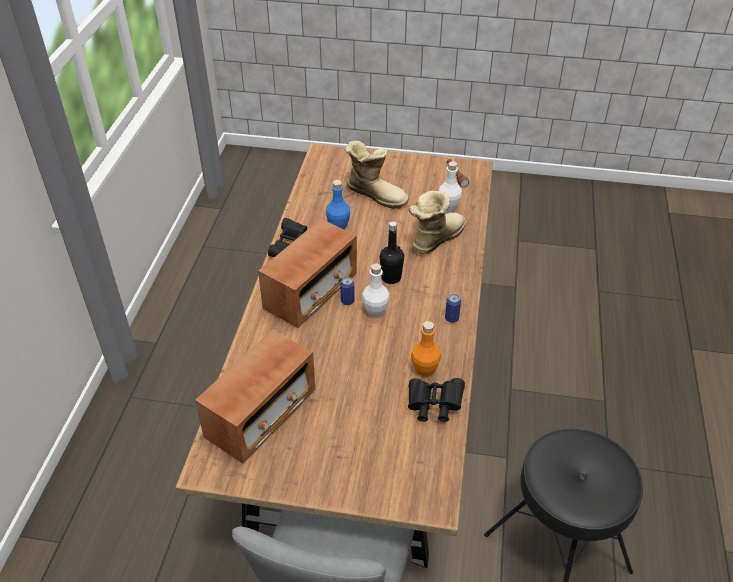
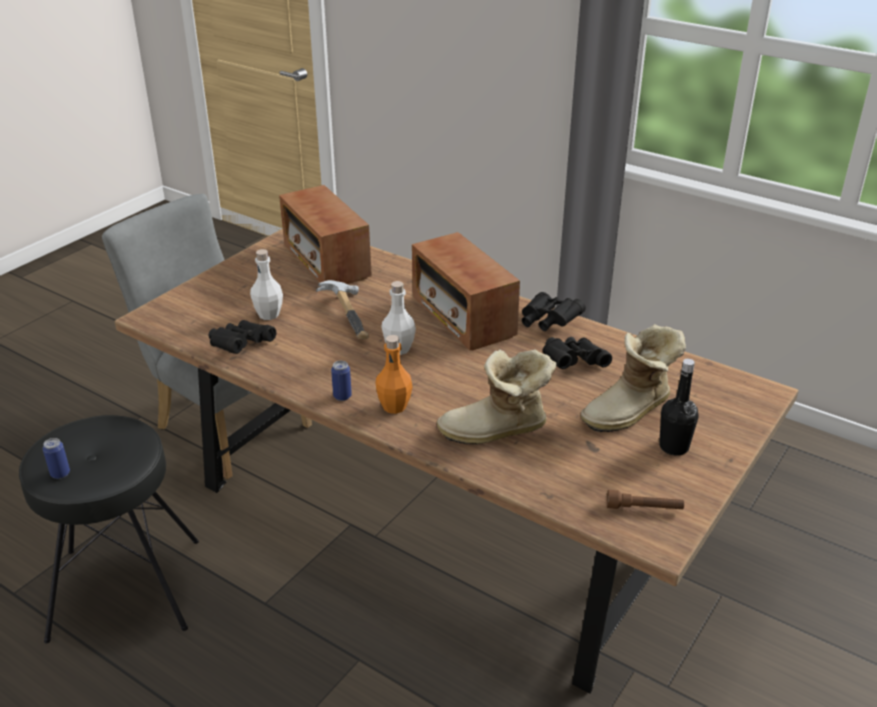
camera: 115 degrees right, 10 degrees down
blue bottle [326,180,350,229] -> black binoculars [543,337,612,369]
can [340,277,355,305] -> can moved to [43,438,70,479]
black bottle [380,221,404,284] -> black bottle moved to [659,359,699,456]
boot [408,191,466,254] -> boot turned 105 degrees clockwise [437,349,557,444]
orange bottle [411,321,441,377] -> orange bottle moved to [375,335,412,414]
white bottle [439,161,462,212] -> white bottle moved to [250,249,283,320]
none -> hammer [315,280,369,339]

